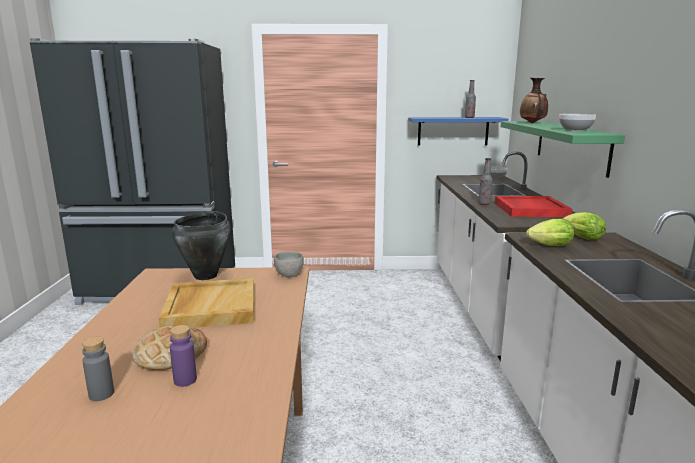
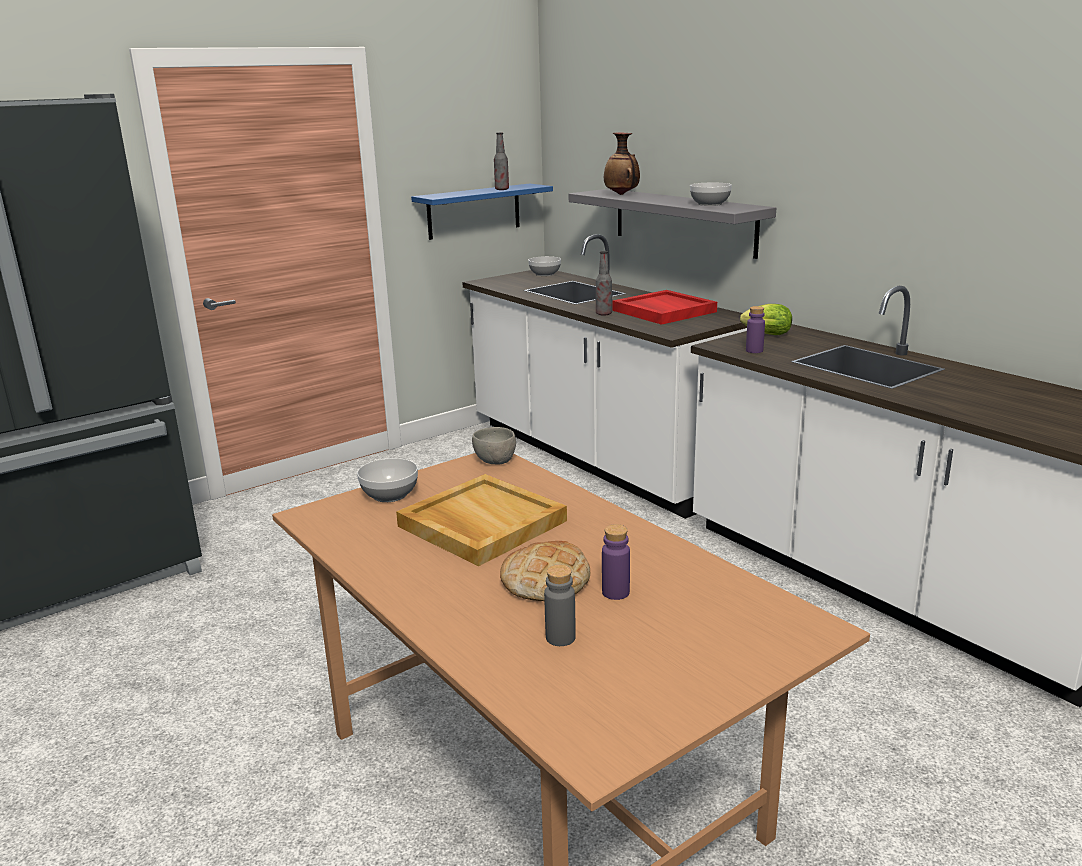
camera: 35 degrees left, 5 degrees up
black cooking pot [172,211,230,280] -> bowl [357,458,418,502]
green shelf [501,121,625,178] -> grey shelf [569,189,776,259]
lettuce [526,219,574,246] -> purple bottle [746,306,765,353]

